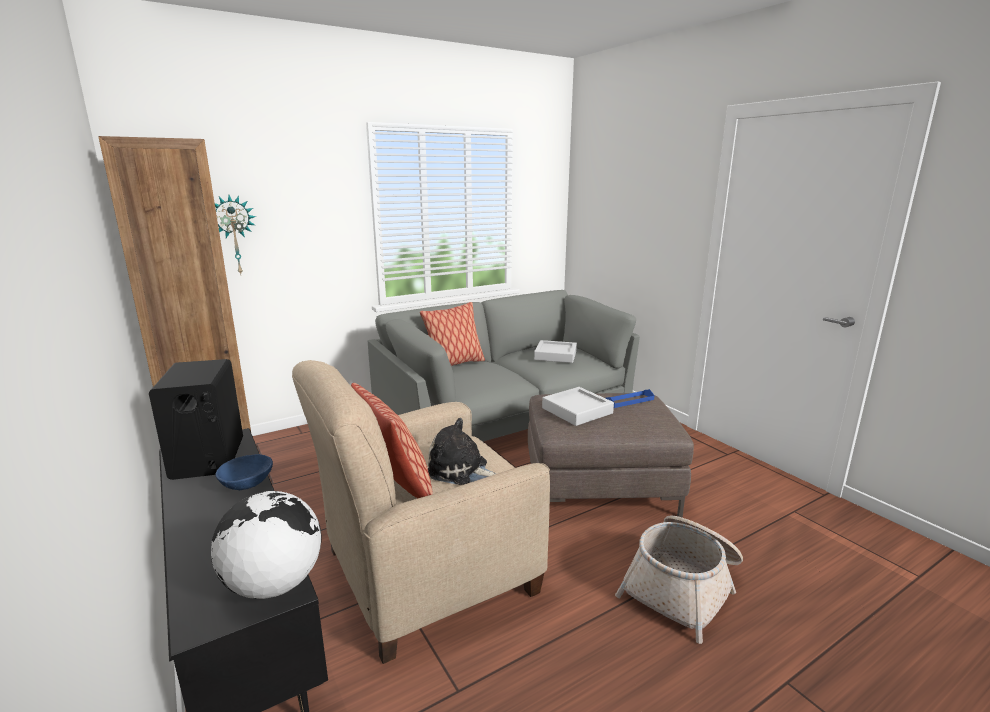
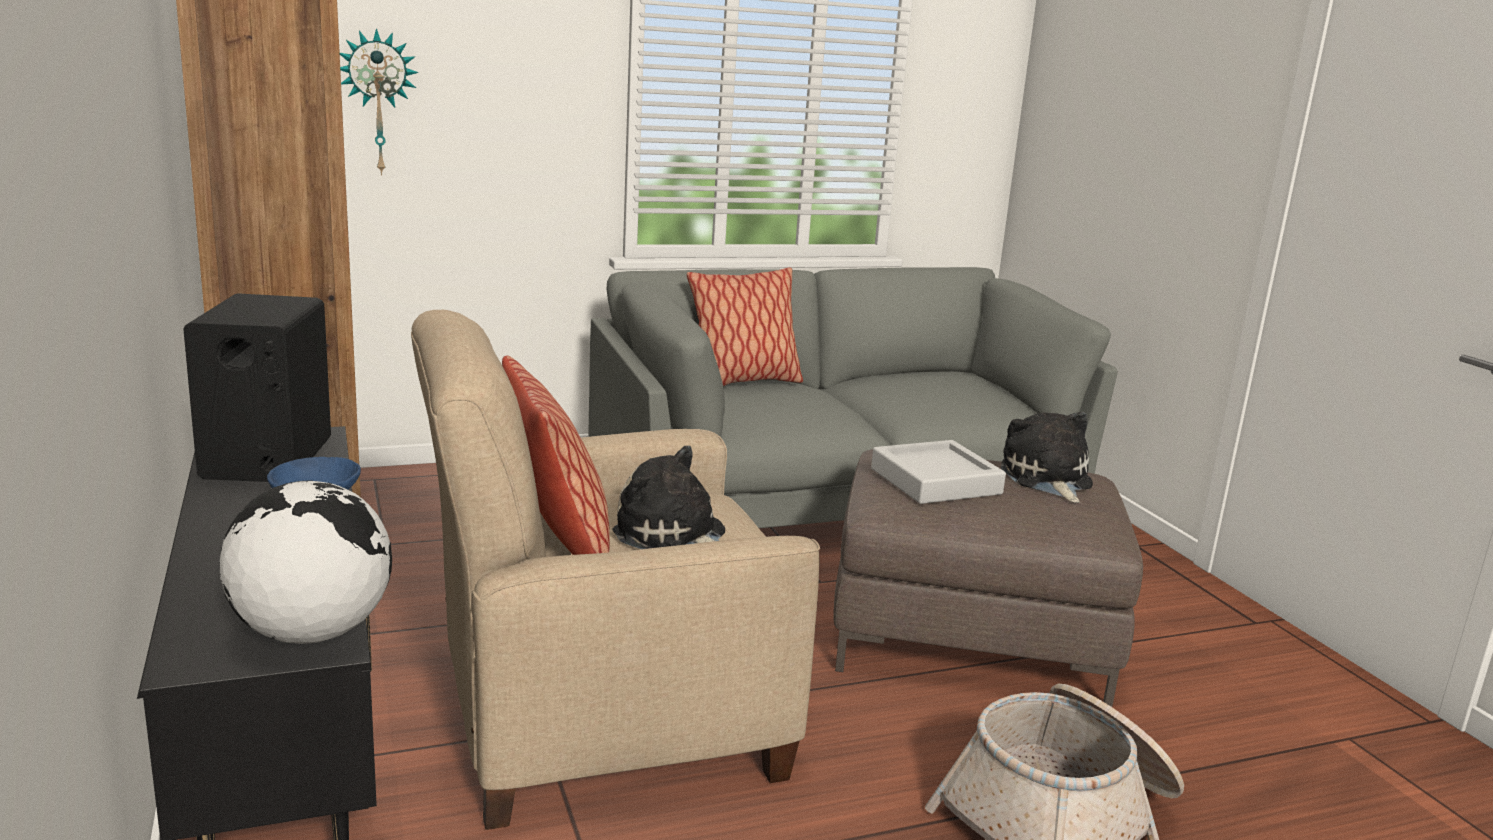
camera: 10 degrees right, 0 degrees up
grey tray [534,340,577,363] -> none
blue tray [606,389,654,408] -> plush toy [1001,412,1093,503]

